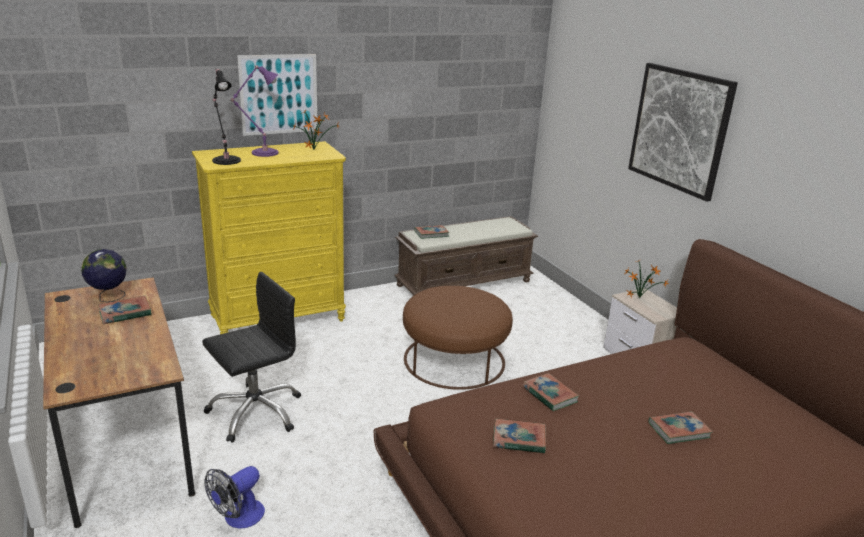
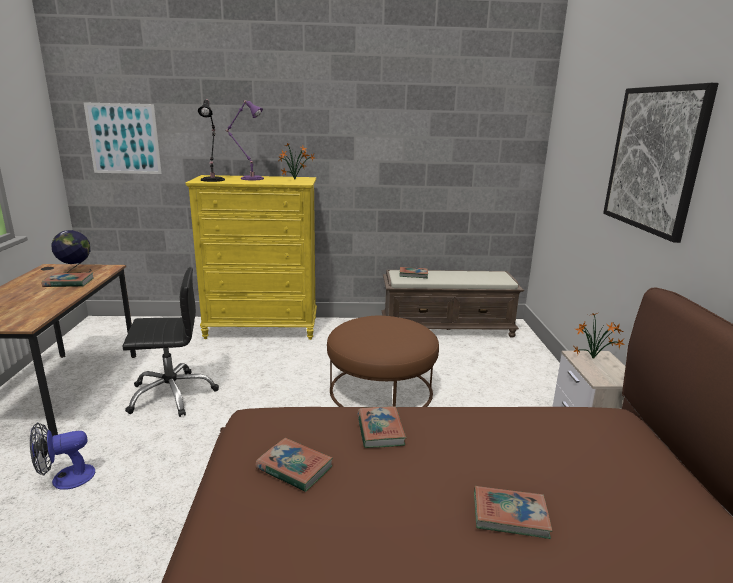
camera: 25 degrees right, 5 degrees down
picture [237,54,318,136] -> picture moved to [83,102,162,174]

